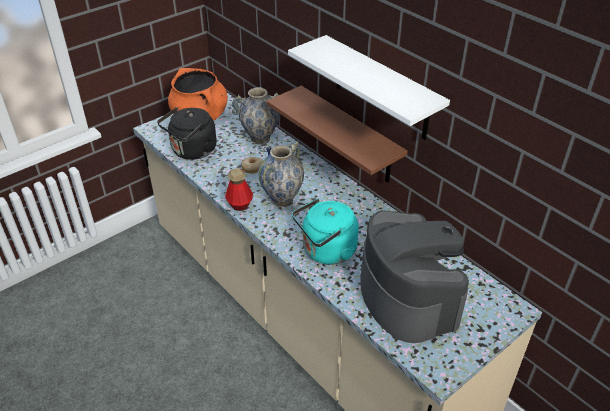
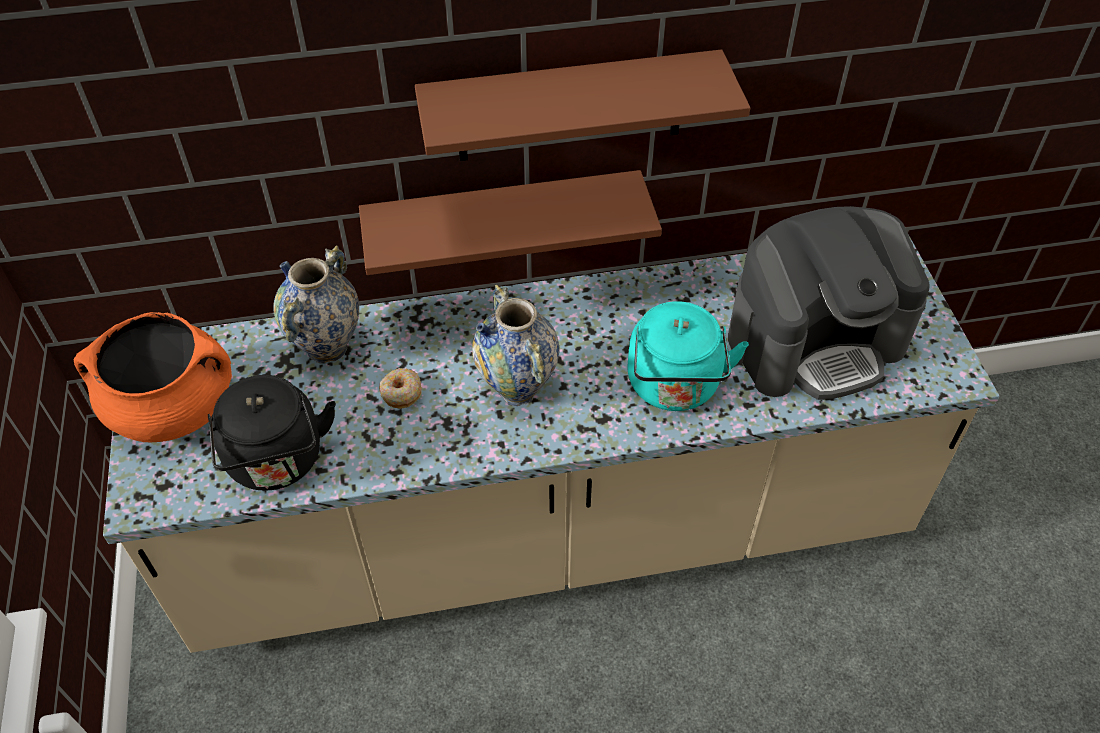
camera: 60 degrees left, 10 degrees up
bottle [225,168,253,211] -> none
white shelf [288,35,450,140] -> brown shelf [415,49,750,161]
coffee machine [361,210,469,343] -> coffee machine turned 150 degrees clockwise [728,206,930,400]

